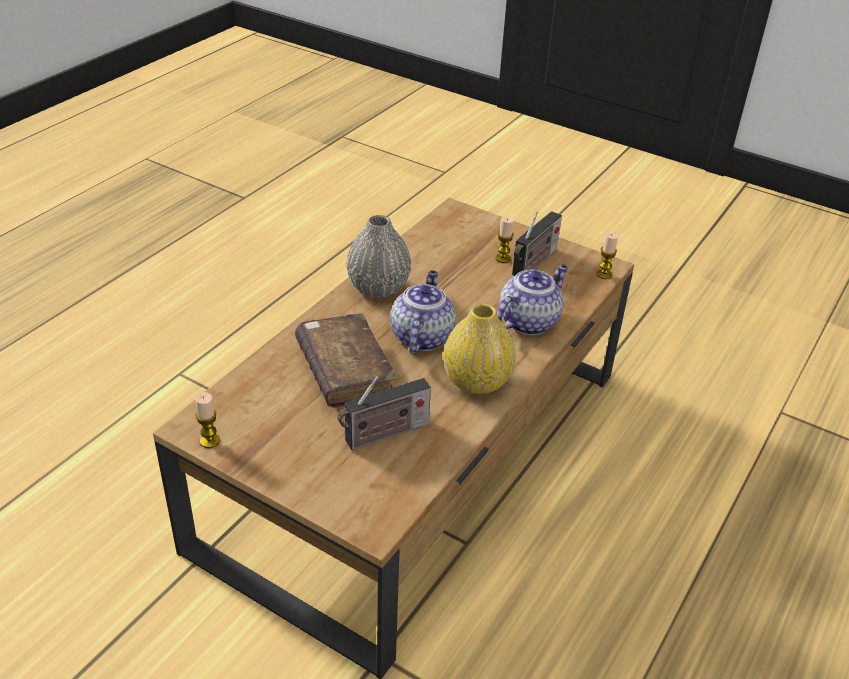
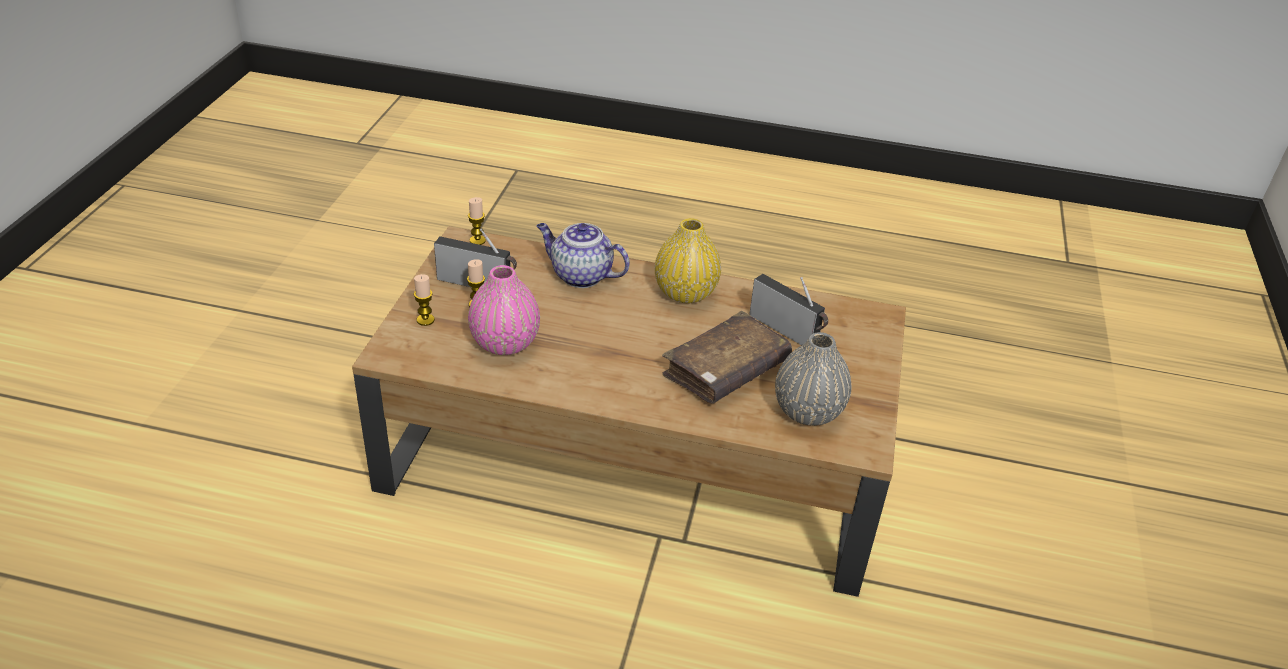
camera: 110 degrees left, 0 degrees up
candle [195,392,220,448] -> candle moved to [414,274,435,326]
grey vase [347,215,411,298] -> grey vase moved to [775,332,852,426]
teapot [390,270,456,354] -> none
none -> pink vase [468,265,540,355]

